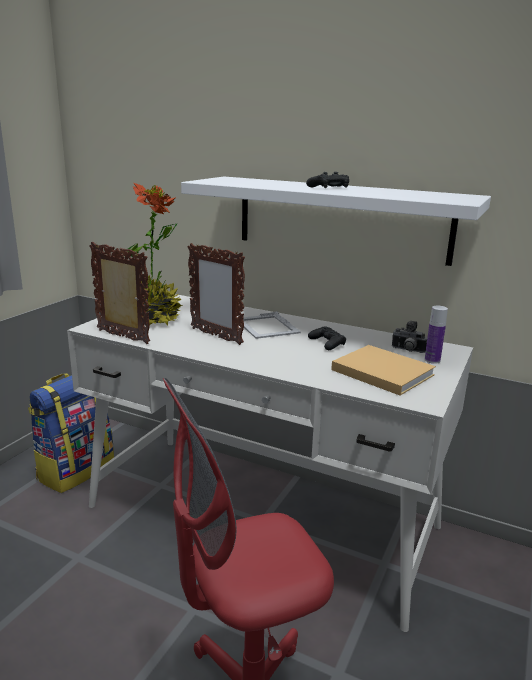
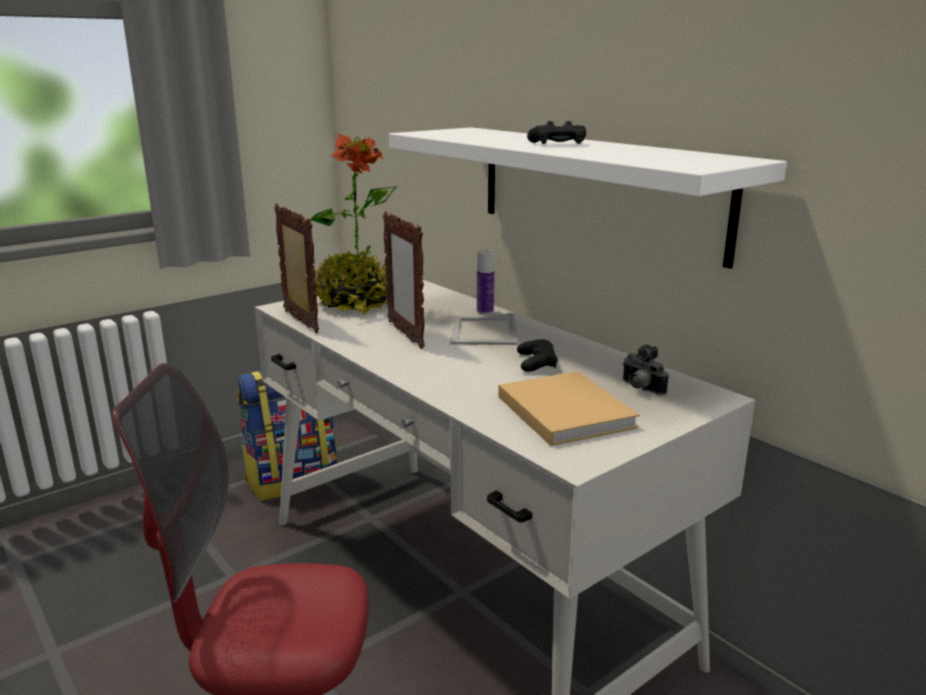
camera: 25 degrees right, 0 degrees up
bottle [425,306,448,364] -> bottle moved to [477,250,494,315]

